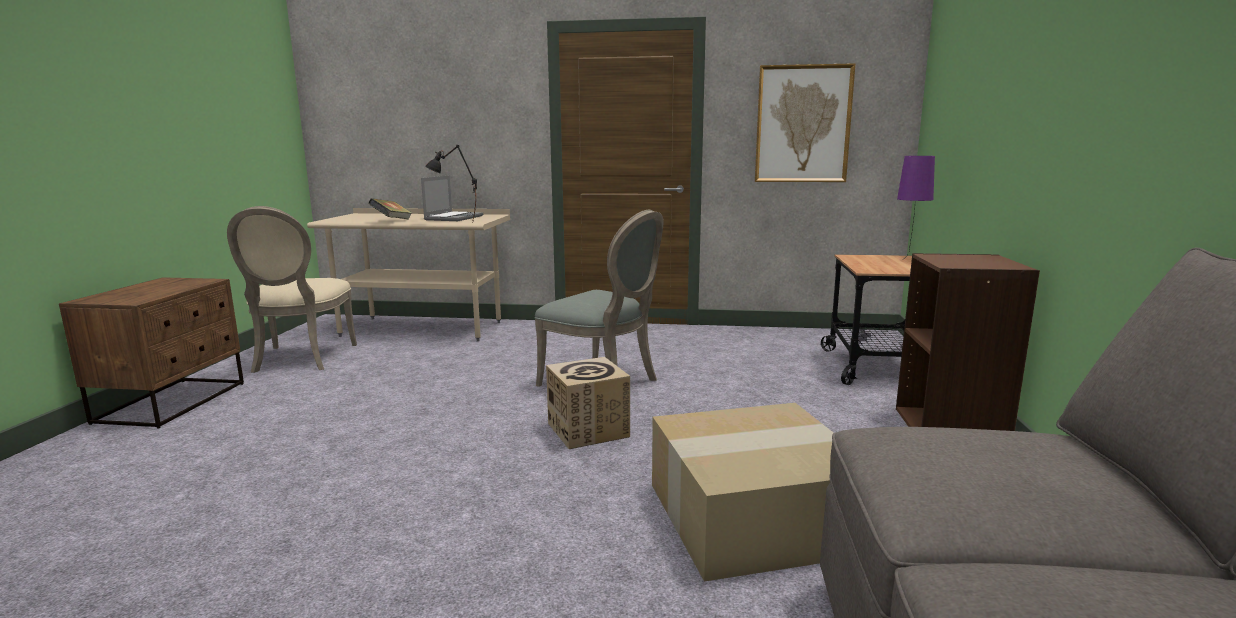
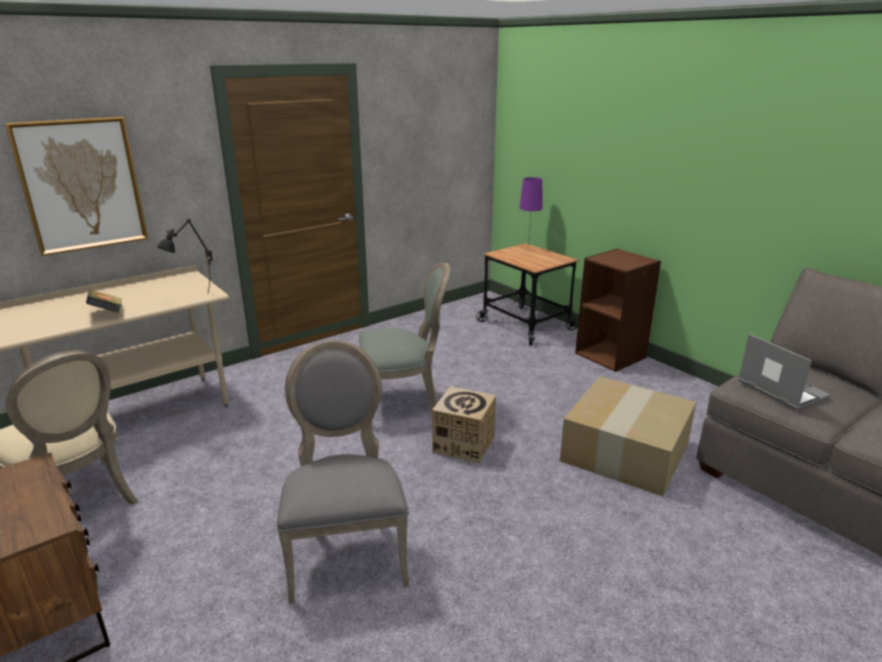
camera: 45 degrees left, 10 degrees up
laptop [421,176,483,221] -> laptop moved to [738,334,831,410]
picture [755,63,856,182] -> picture moved to [5,117,148,256]
none -> grey chair [276,340,409,604]

